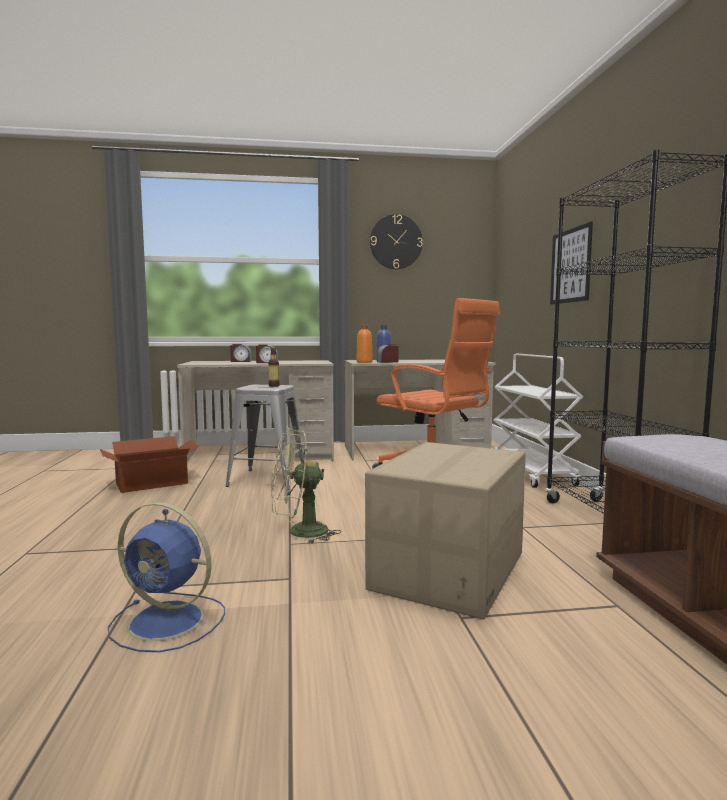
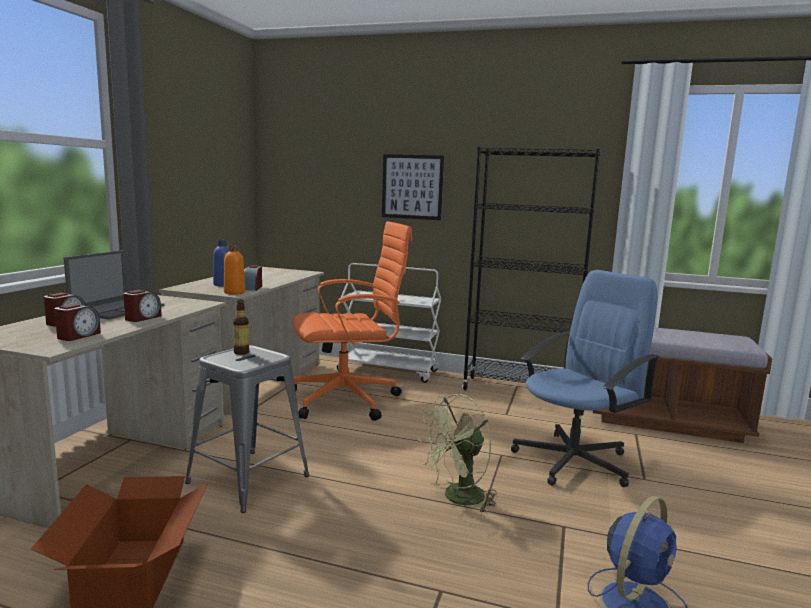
camera: 65 degrees left, 5 degrees up
green fan [271,430,341,544] -> green fan turned 45 degrees clockwise [418,394,497,513]
cardboard box [365,442,526,619] -> blue office chair [511,270,660,487]
wall clock [370,214,423,269] -> none
none -> alarm clock [55,304,101,341]
none -> laptop [63,250,165,320]

